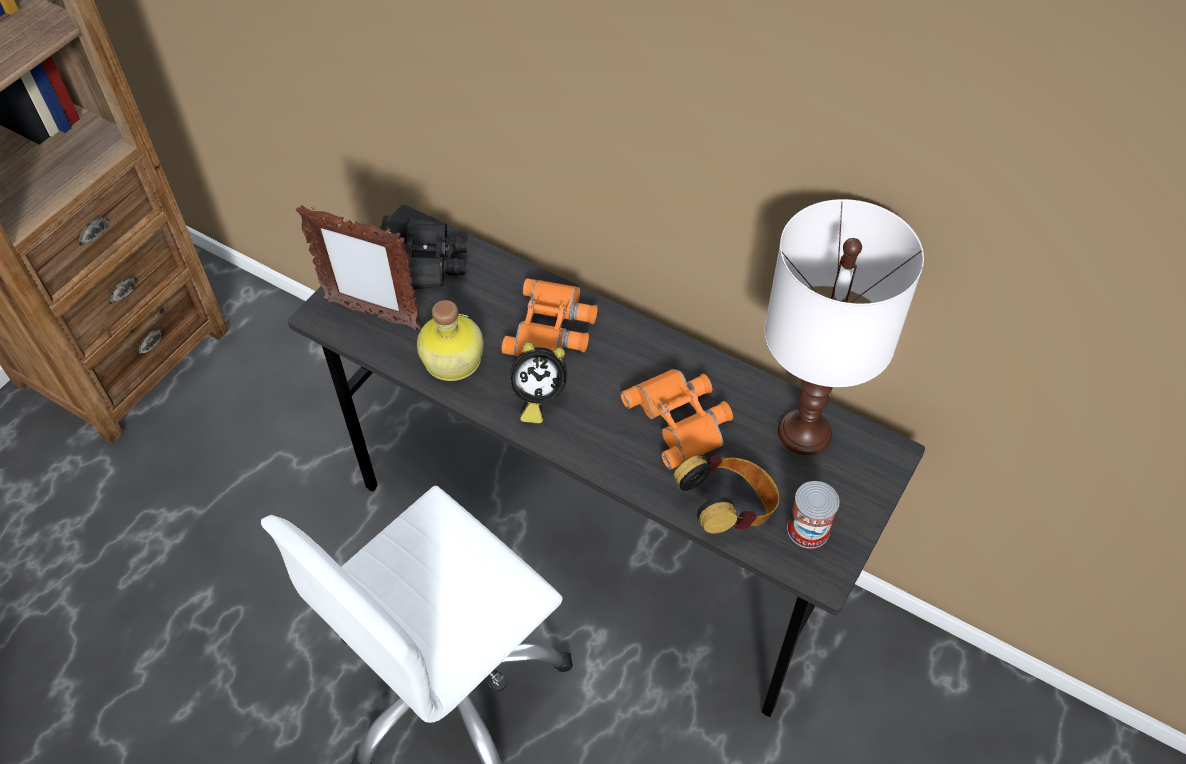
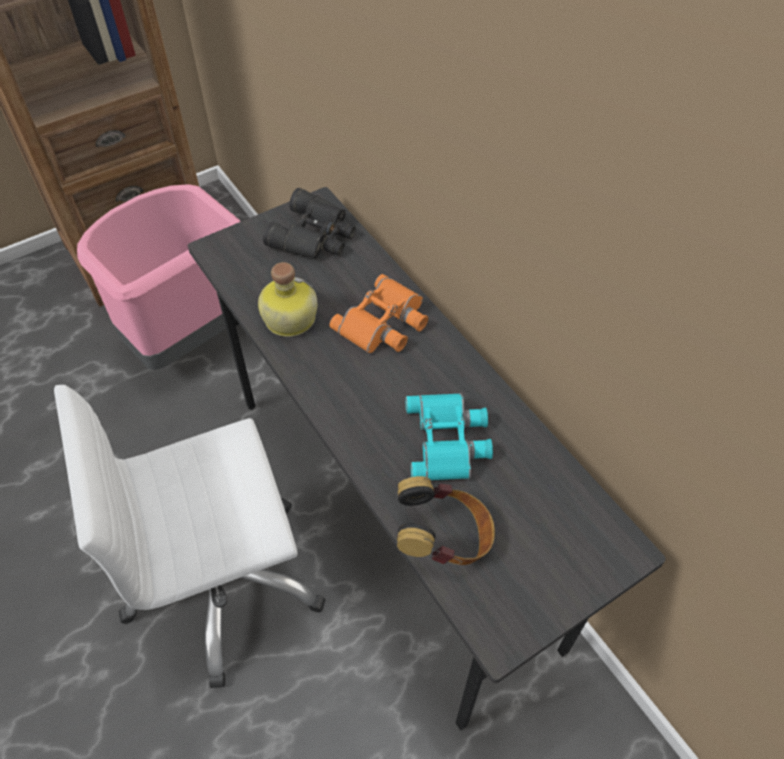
camera: 25 degrees right, 0 degrees up
picture frame [296,205,422,330] -> none
alarm clock [510,342,568,424] -> none
orange binoculars [621,369,733,469] -> turquoise binoculars [406,393,493,480]
white table lamp [765,199,924,455] -> none
can [787,481,839,549] -> none
none -> pink trash can [77,184,241,370]

